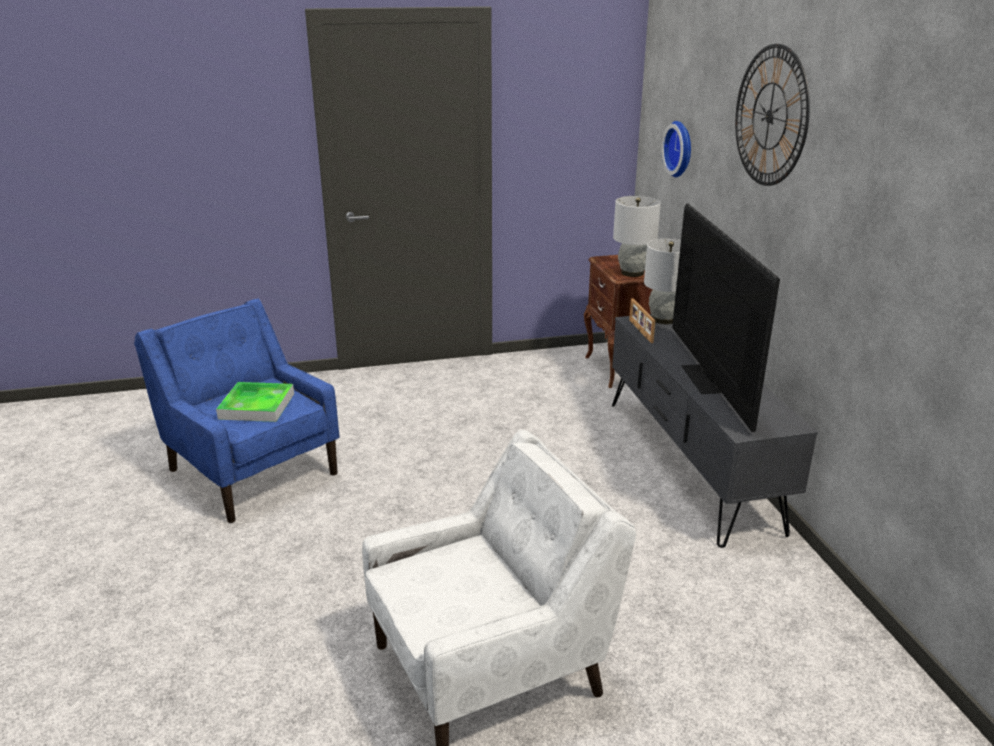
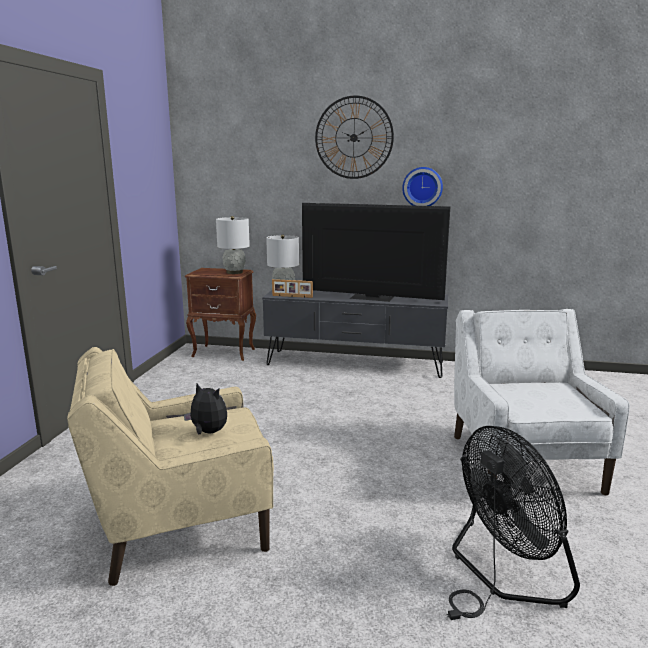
camera: 65 degrees left, 10 degrees down
blue armchair [134,298,340,523] -> beige armchair [67,347,274,586]
tray [216,382,294,422] -> plush toy [184,383,227,434]
wall clock [661,121,691,177] -> wall clock moved to [402,167,443,206]
none -> black fan [446,426,580,620]

